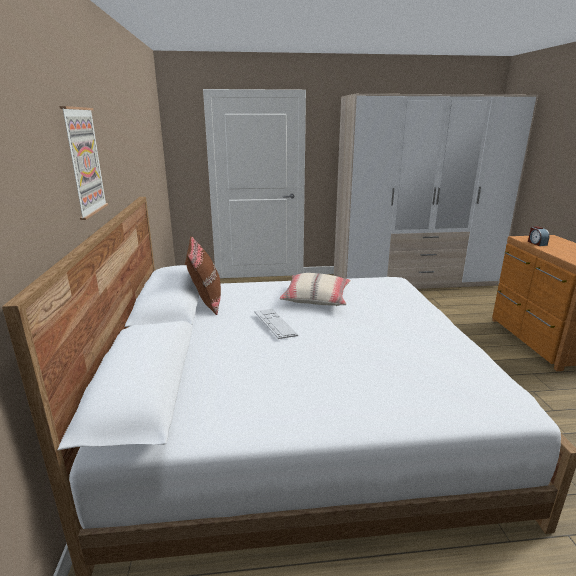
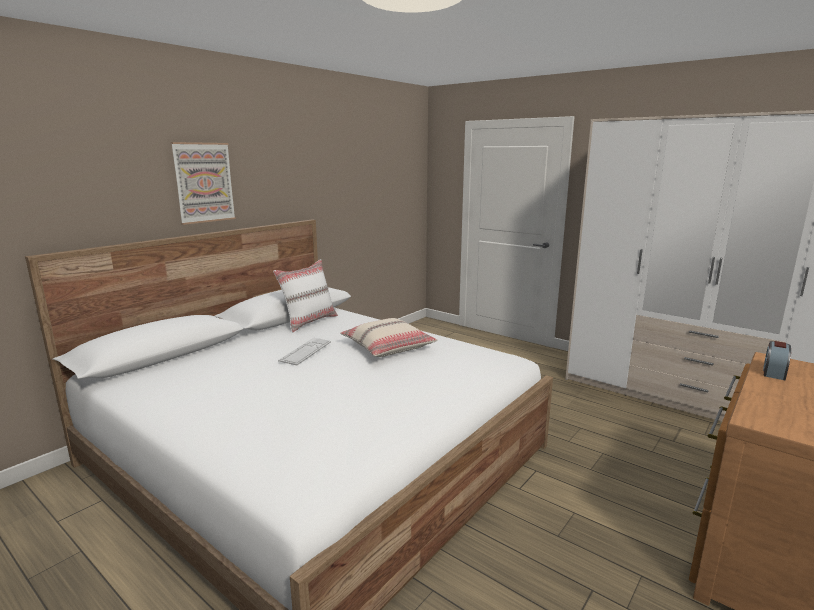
camera: 45 degrees right, 5 degrees down
brown pillow [185,236,221,315] -> white pillow [273,259,338,332]

